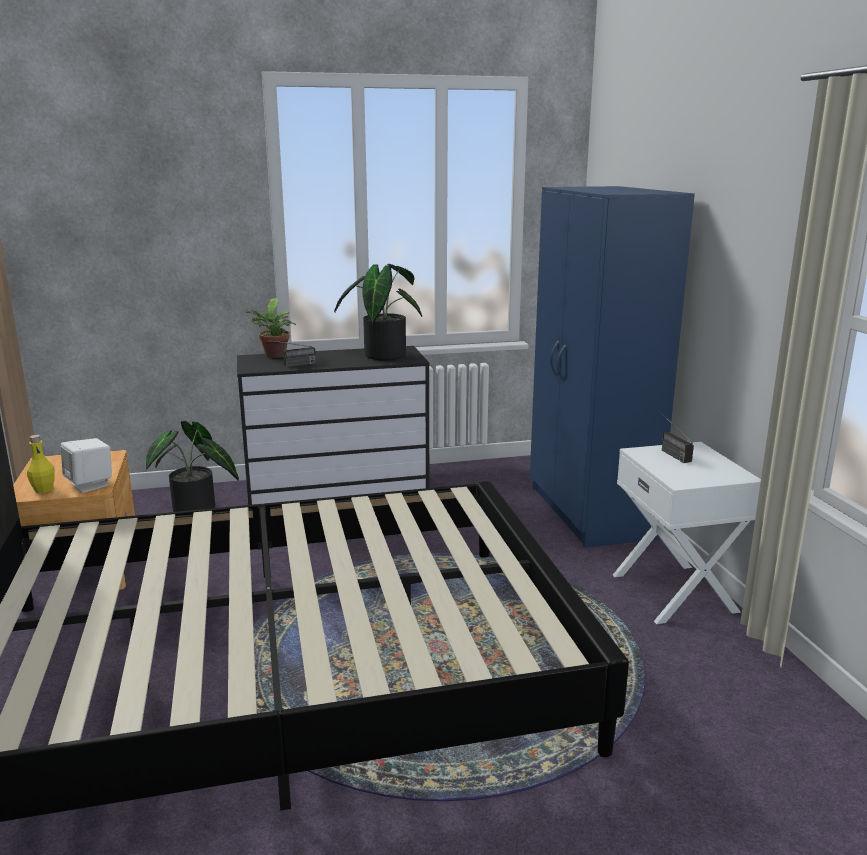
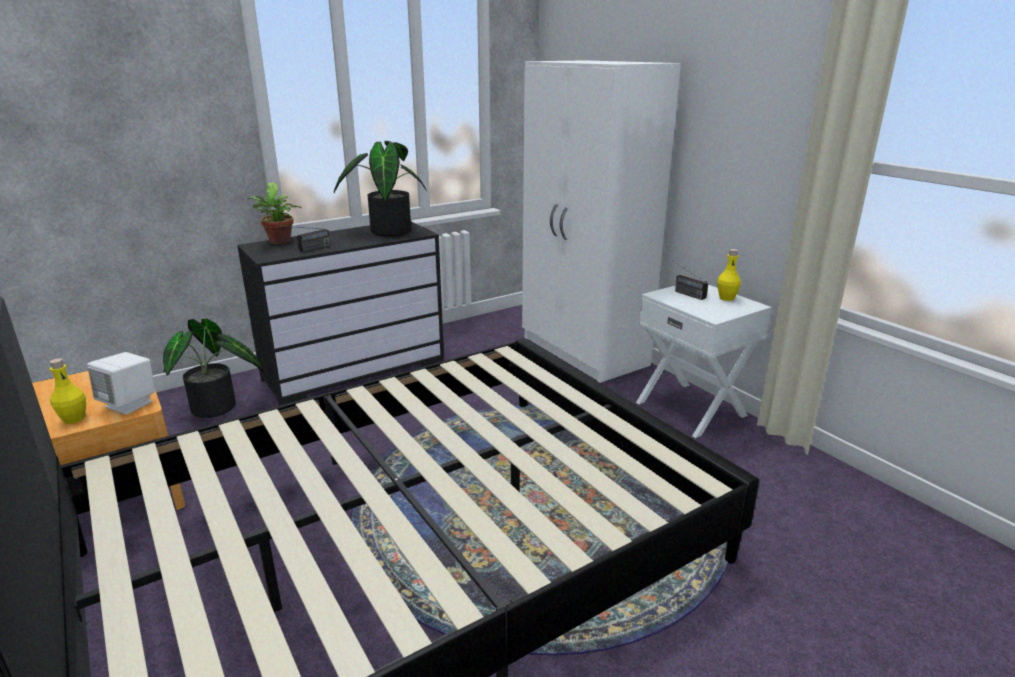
camera: 20 degrees left, 5 degrees up
blue wardrobe [530,186,695,548] -> white wardrobe [522,60,681,383]
none -> yellow bottle [717,249,741,301]

